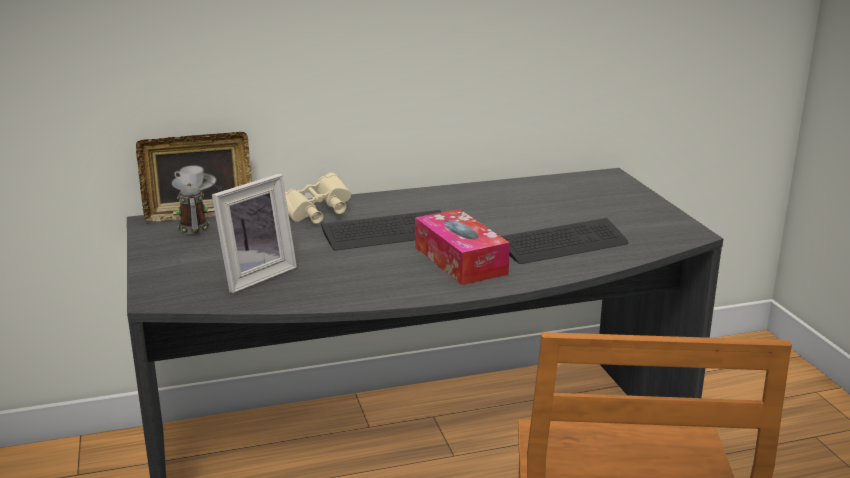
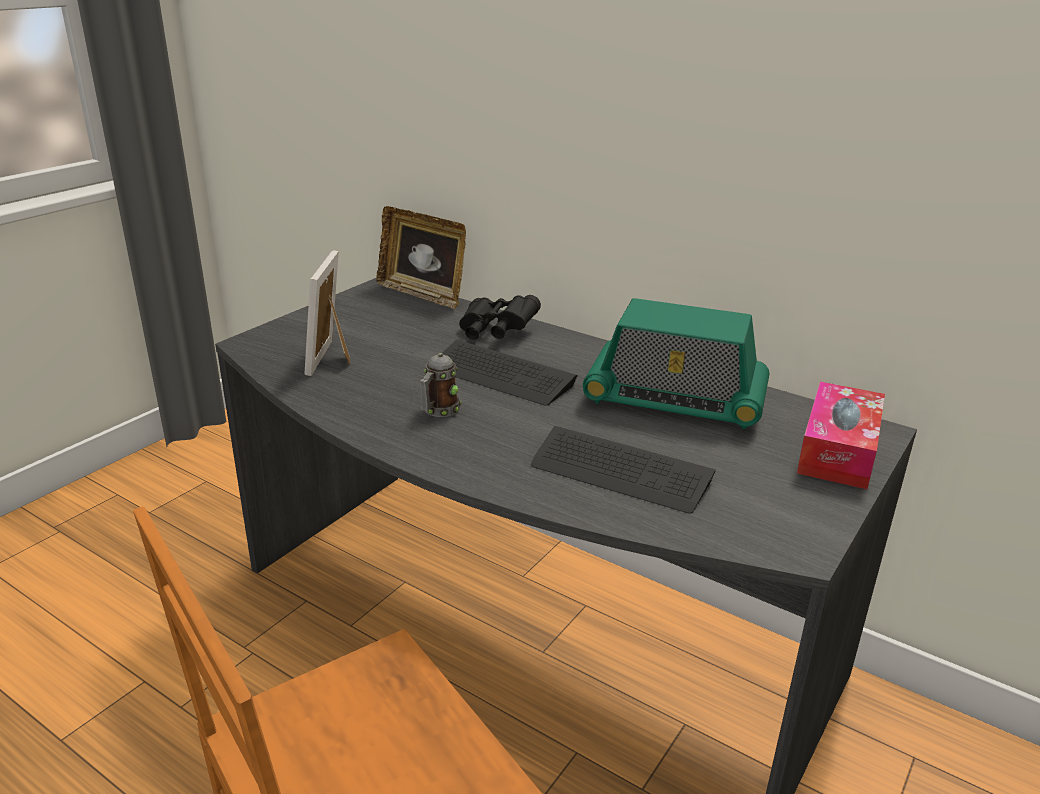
camera: 50 degrees right, 5 degrees up
mug [176,183,210,234] -> mug moved to [420,353,462,417]
picture frame [212,174,297,293] -> picture frame turned 90 degrees clockwise [305,250,350,376]
beige binoculars [285,173,351,224] -> black binoculars [459,295,541,340]
tissue box [415,209,510,285] -> tissue box moved to [797,382,885,489]
none -> radio [583,298,769,429]

